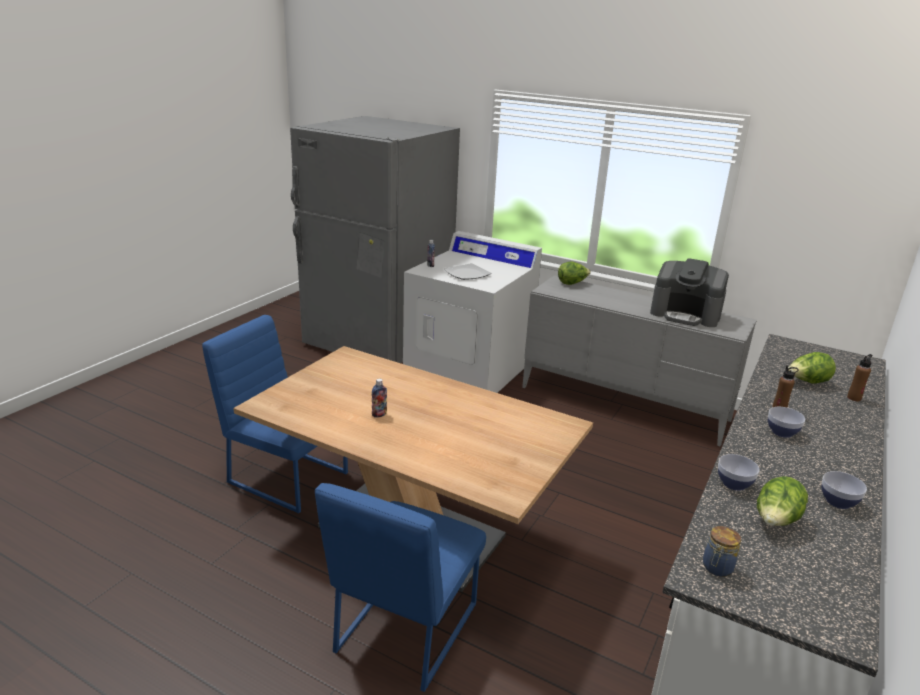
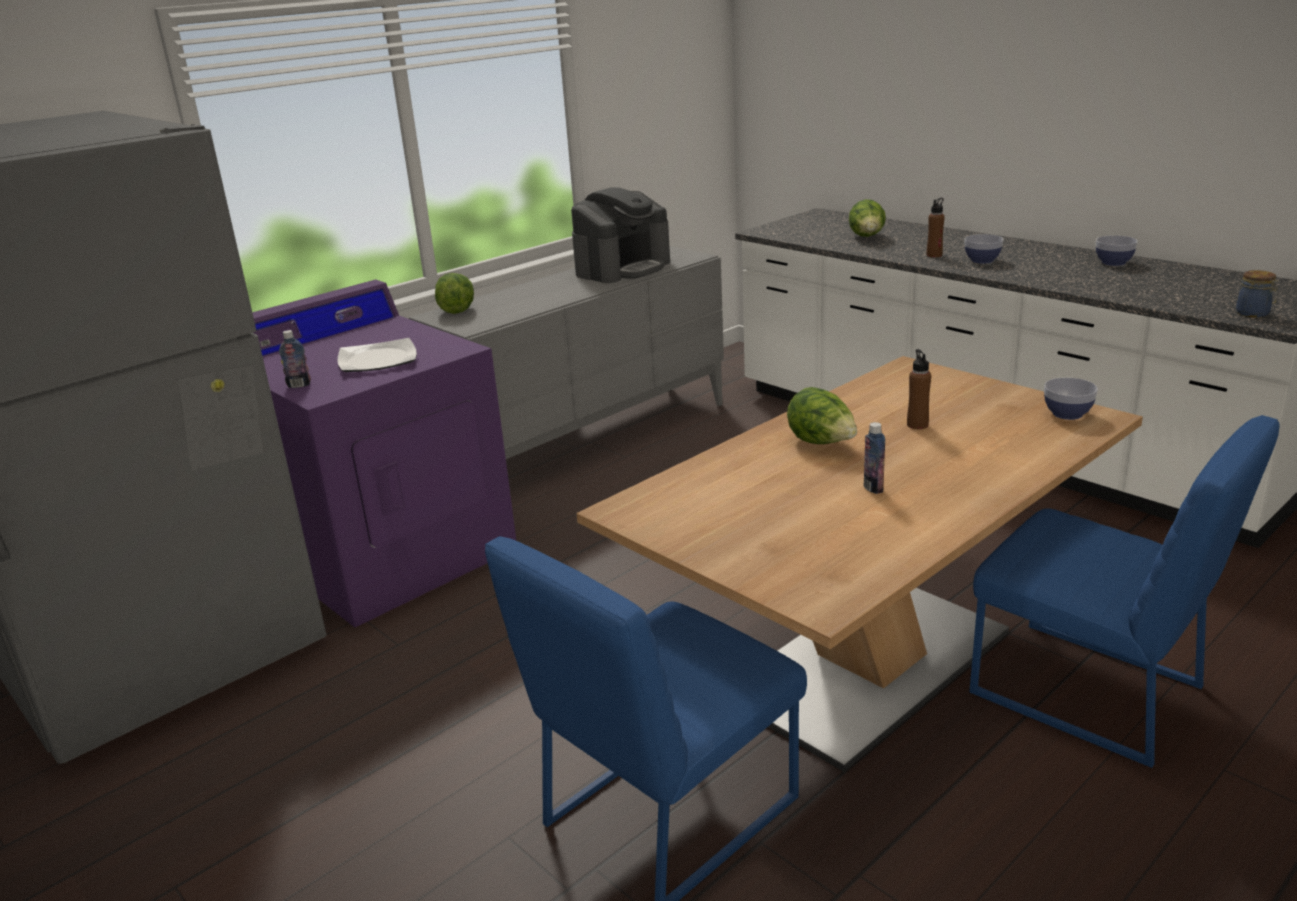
camera: 70 degrees left, 0 degrees up
white washing machine [403,231,542,393] -> purple washing machine [252,280,516,627]
bowl [718,454,759,491] -> bowl moved to [1044,377,1098,420]
lettuce [757,476,808,526] -> lettuce moved to [787,387,857,444]
brown bottle [847,354,873,401] -> brown bottle moved to [907,349,931,429]

